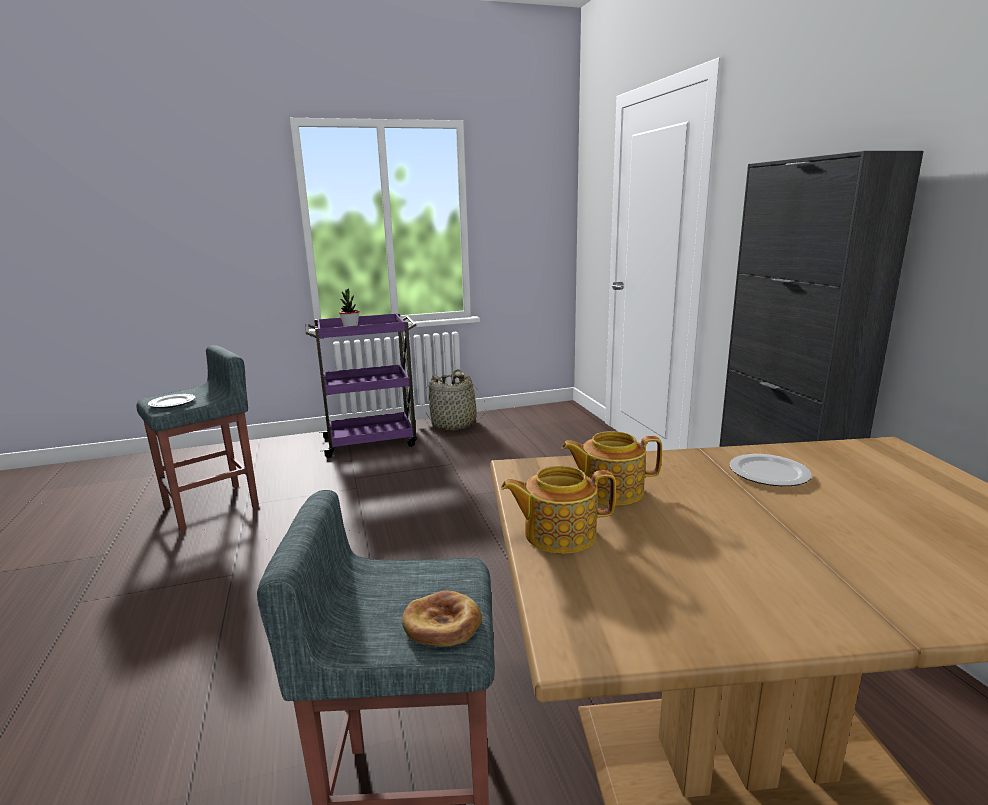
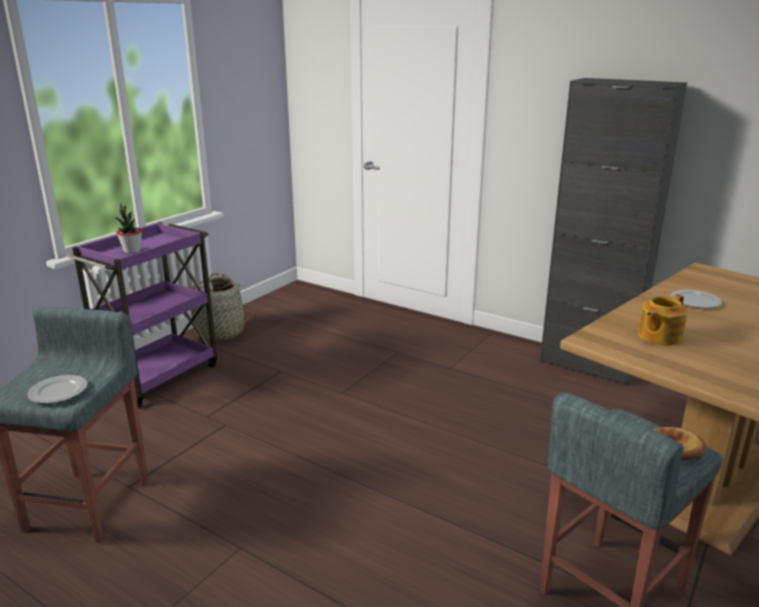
camera: 40 degrees left, 5 degrees up
teapot [501,466,616,553] -> none

